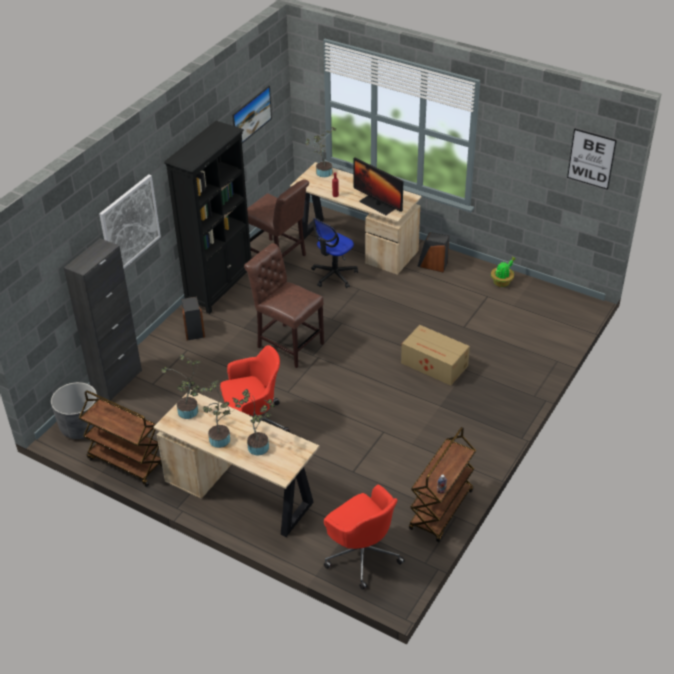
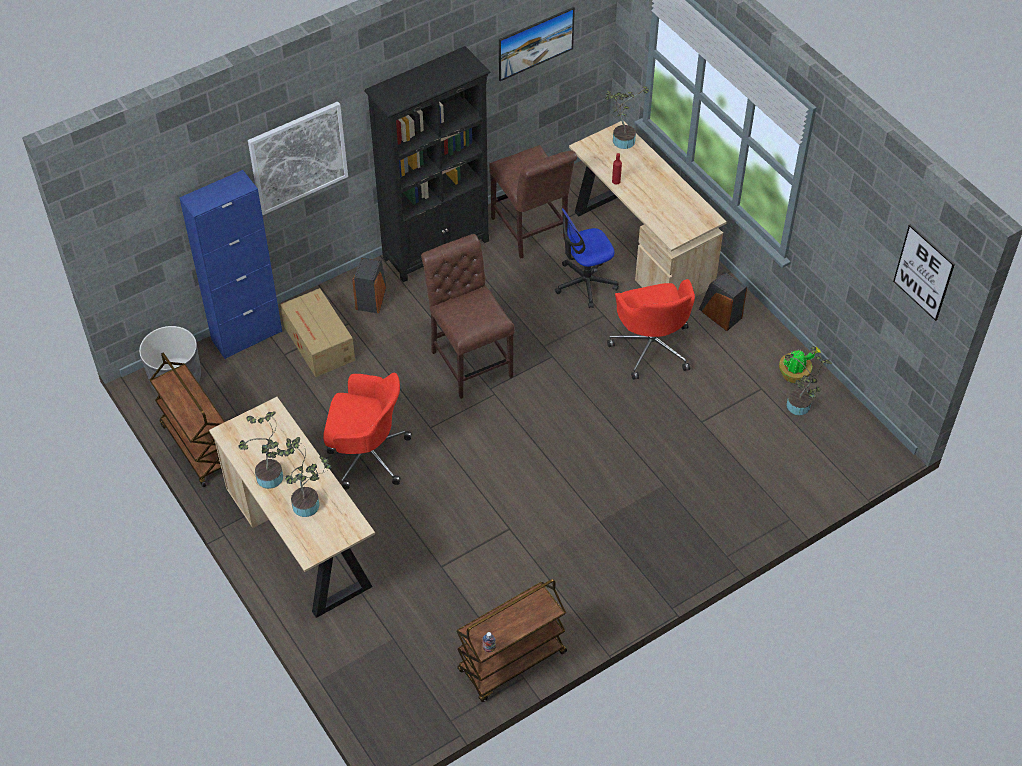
camera: 25 degrees right, 10 degrees up
black cabinet [64,238,142,401] -> blue cabinet [179,170,282,359]
potted plant [161,354,201,419] -> potted plant moved to [785,346,832,415]
red office chair [324,485,405,590] -> red office chair moved to [607,279,695,380]
monitor [353,157,403,215] -> none
cardboard box [401,325,470,386] -> cardboard box moved to [280,288,355,377]

